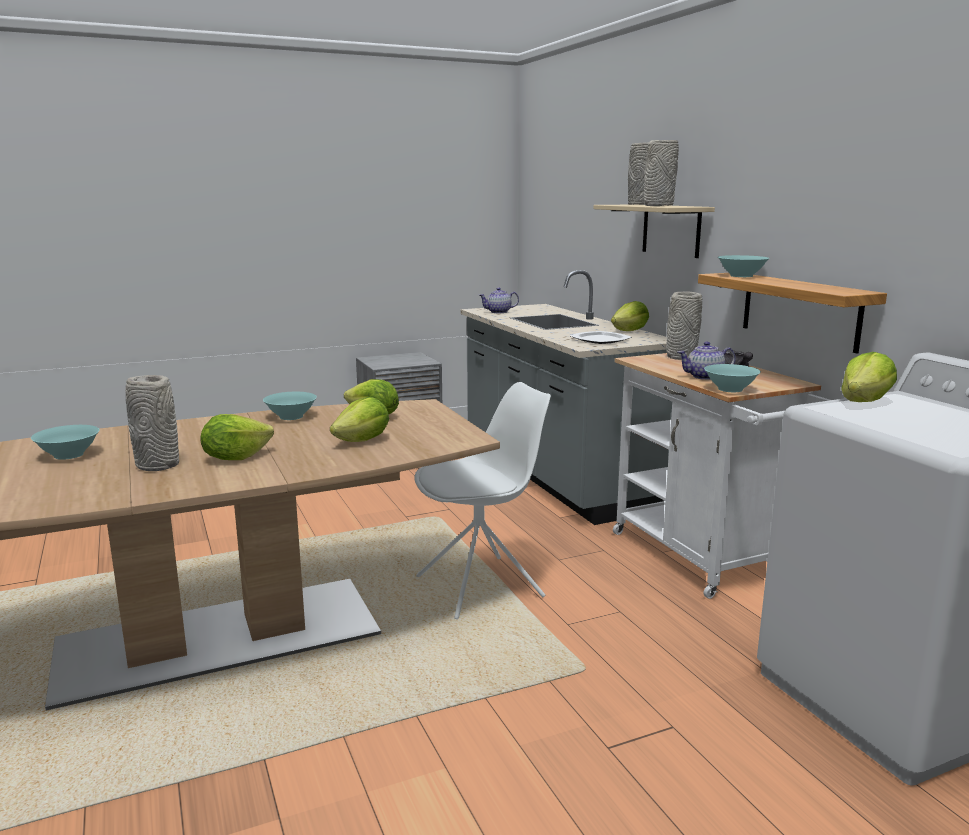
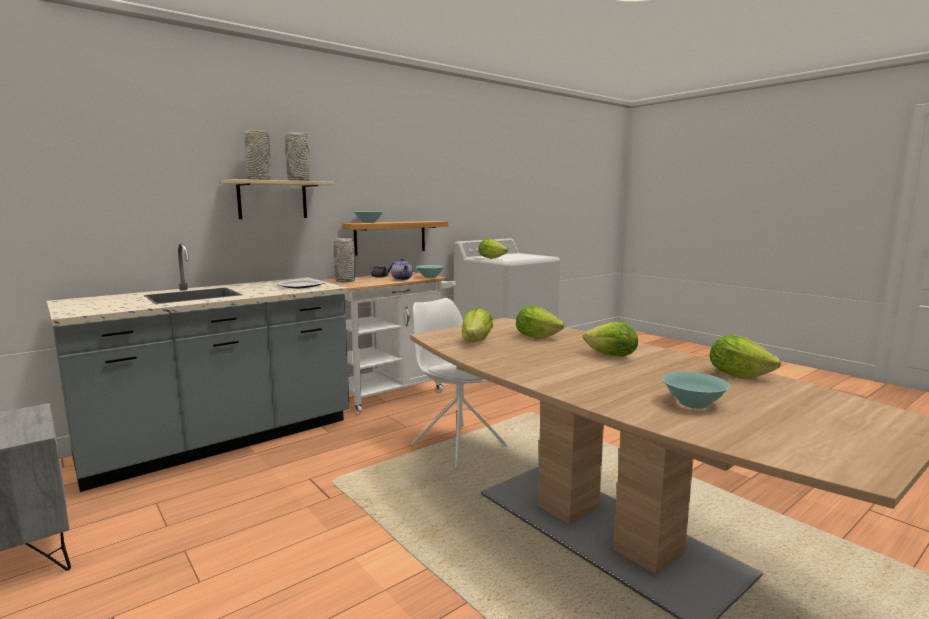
camera: 105 degrees left, 5 degrees down
grey vase [125,375,179,471] -> none
turquoise bowl [263,392,317,420] -> none
teapot [479,288,519,313] -> none
lettuce [611,301,649,331] -> lettuce moved to [710,335,781,378]

